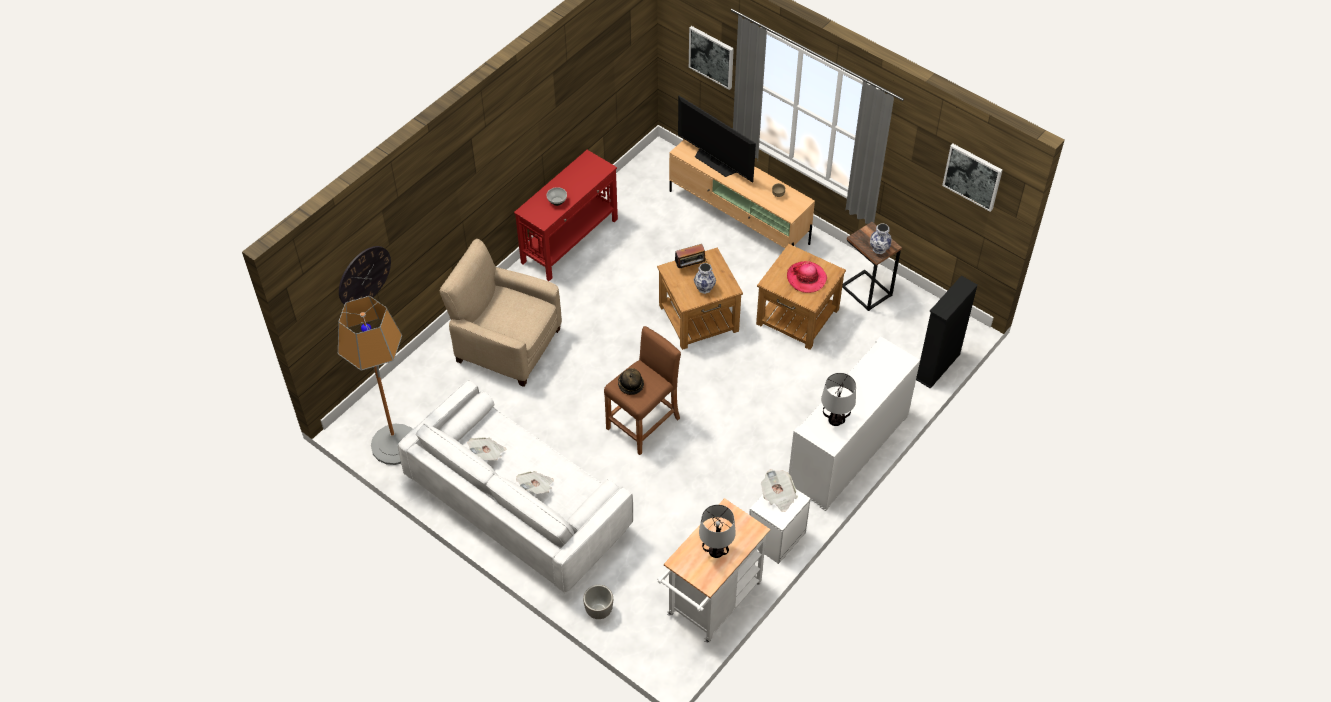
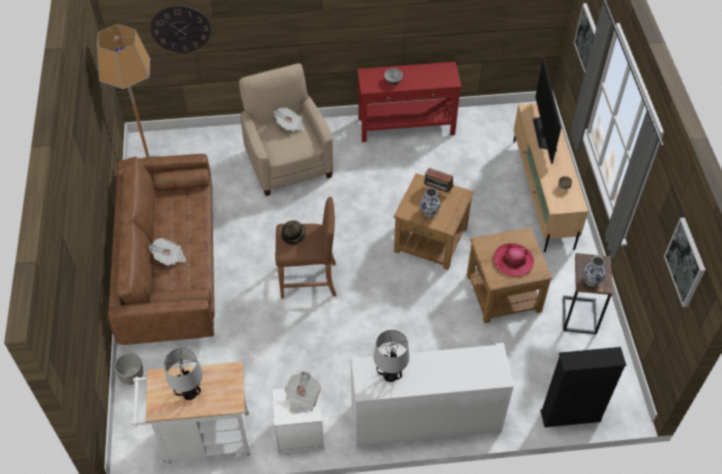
camera: 45 degrees right, 0 degrees up
white sofa [398,380,633,593] -> brown sofa [108,154,215,345]
newspaper [467,437,506,461] -> newspaper moved to [274,107,305,132]

